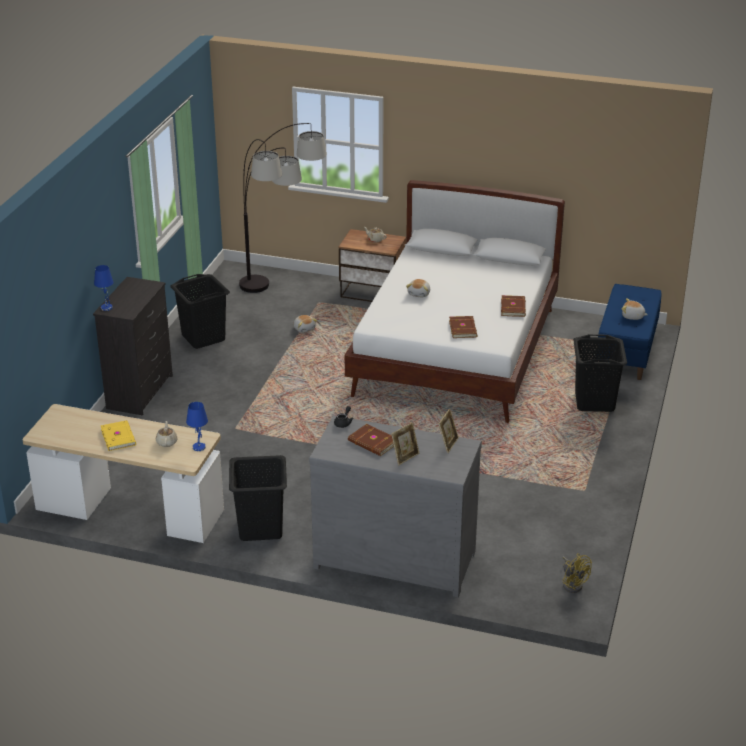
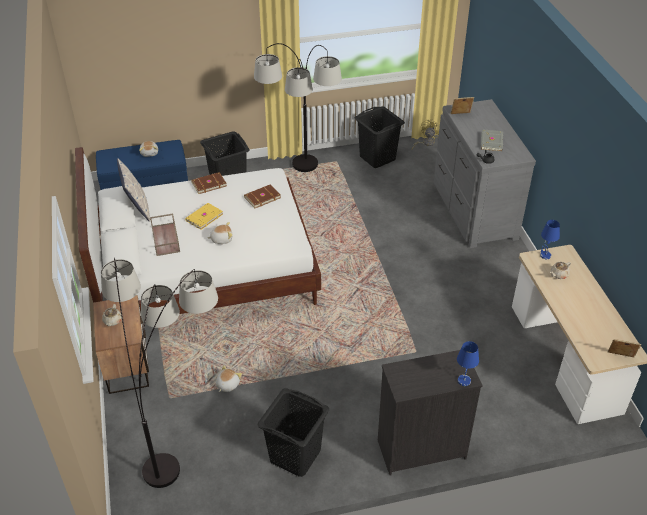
camera: 120 degrees left, 10 degrees up
yellow book [101,420,136,451] -> yellow book moved to [185,203,223,230]
black laundry basket [229,455,287,541] -> black laundry basket moved to [355,107,405,168]
brown book [348,424,394,456] -> grey book [481,129,503,152]
picture frame [391,422,420,465] -> picture frame moved to [608,339,641,357]
none -> pillow [117,158,150,222]
none -> brown tray [150,213,180,256]
none -> floor lamp [254,43,342,172]

